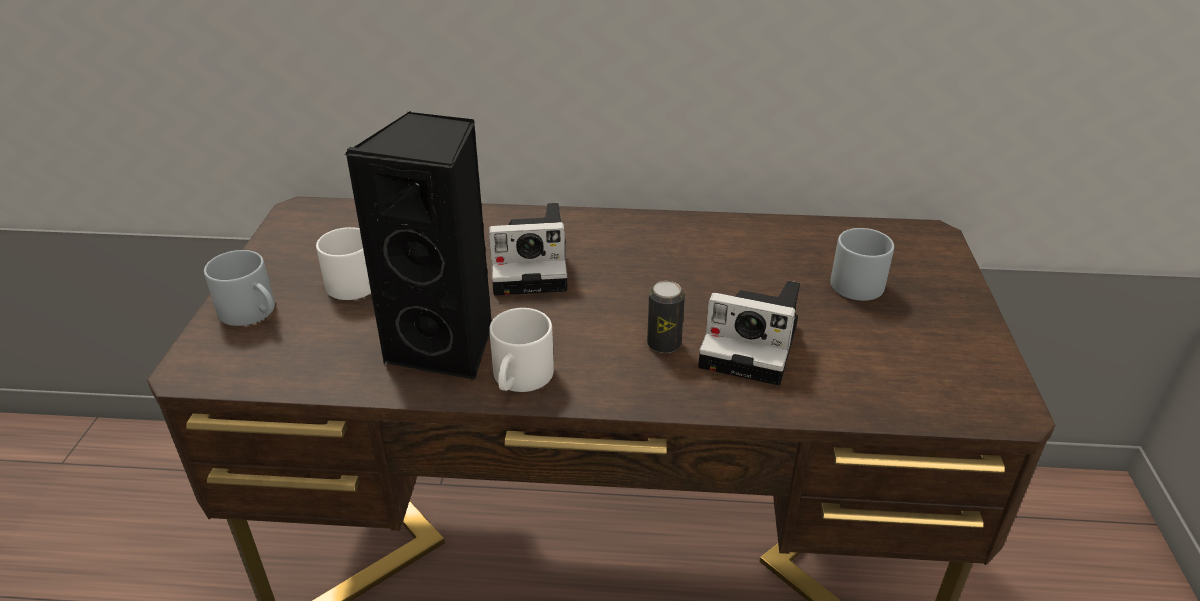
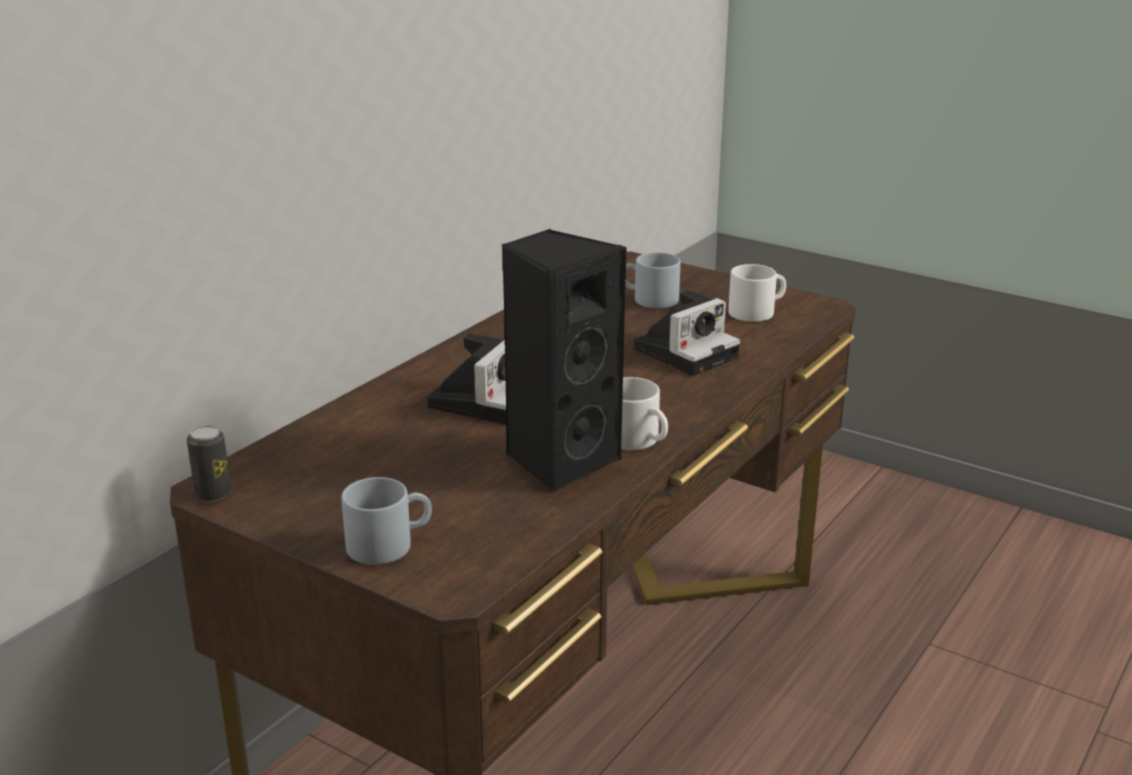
camera: 60 degrees left, 10 degrees down
white mug [316,227,371,300] -> white mug moved to [728,264,786,322]
can [647,281,685,353] -> can moved to [187,426,231,502]

